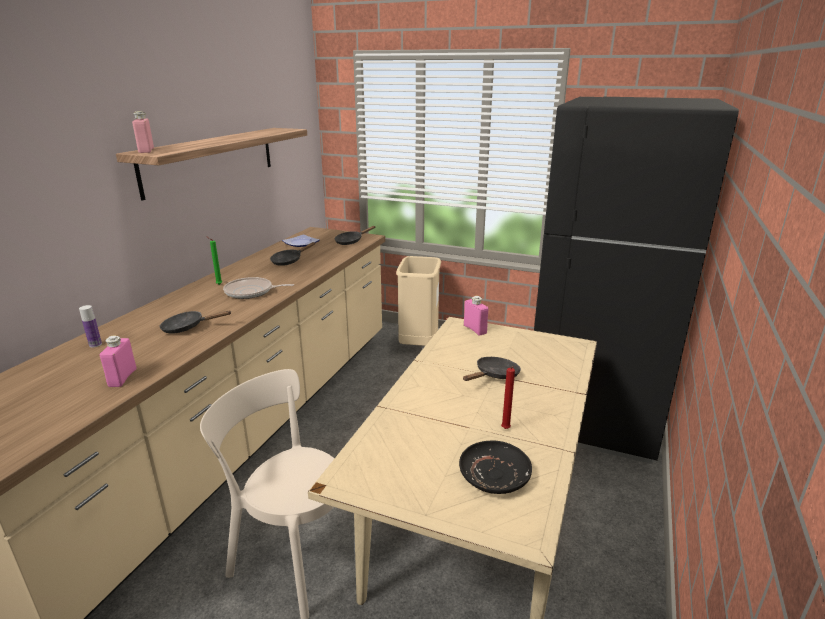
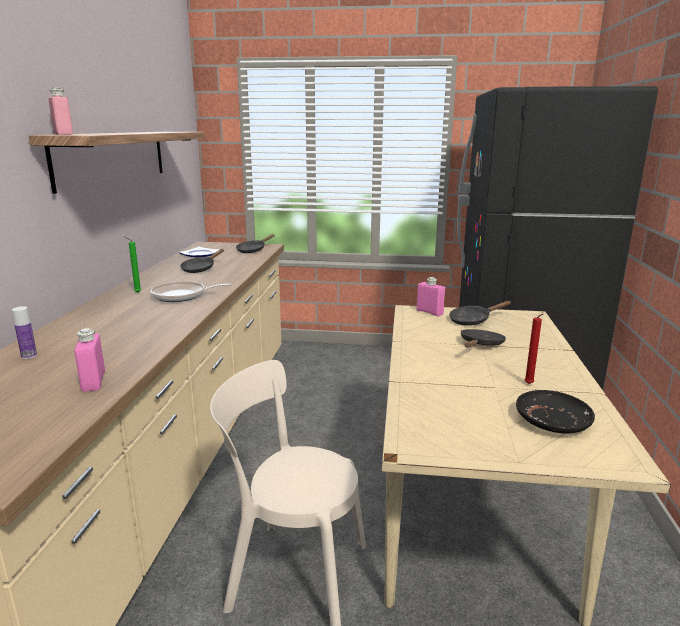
camera: 15 degrees left, 5 degrees down
black frying pan [160,310,231,334] -> black frying pan moved to [449,301,511,326]
beige trash can [396,256,441,346] -> none

